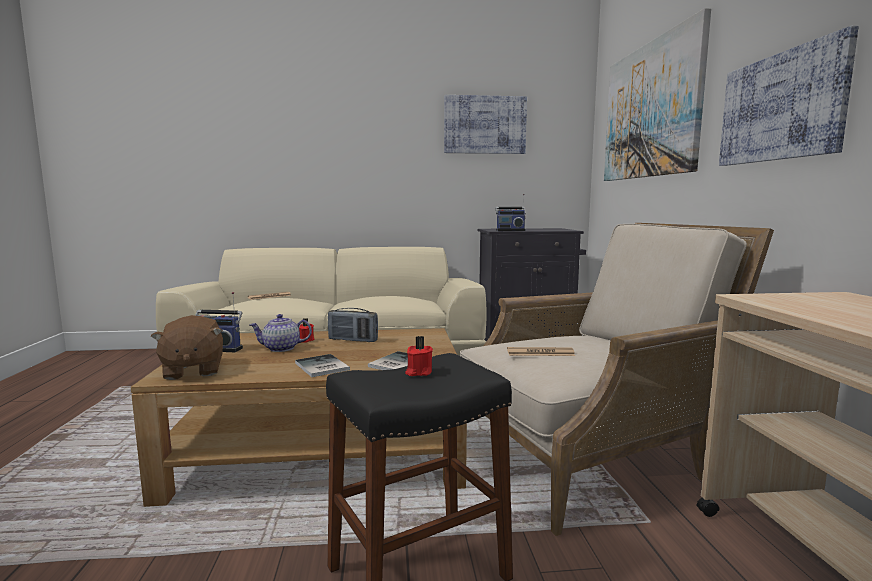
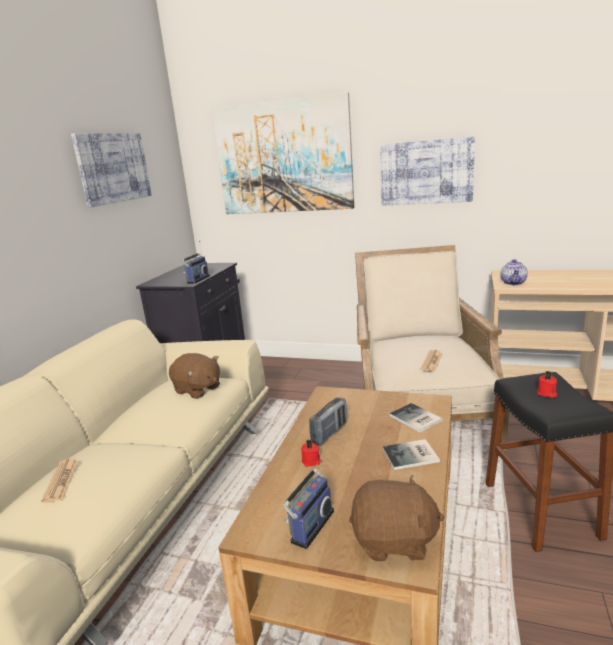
camera: 65 degrees left, 10 degrees up
teapot [249,314,312,352] -> teapot moved to [501,259,528,285]
none -> brown plush toy [169,353,220,399]

